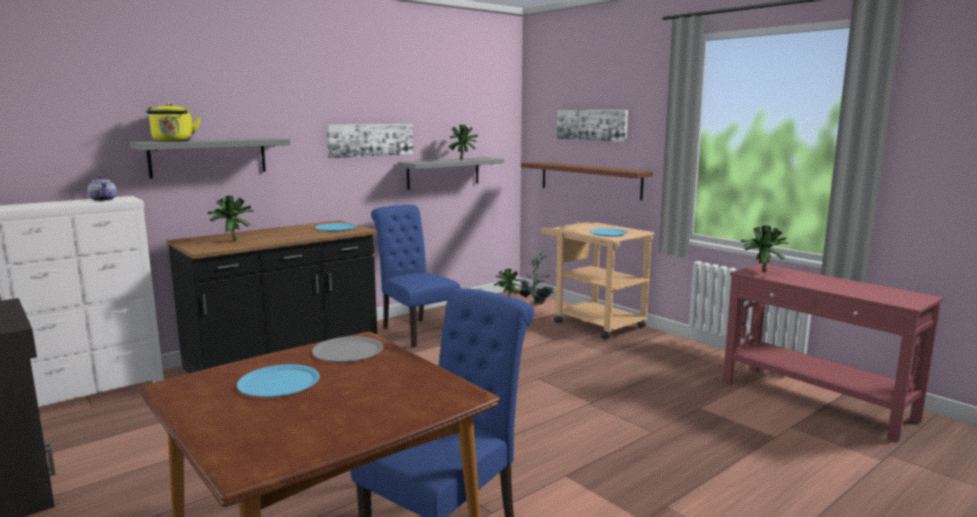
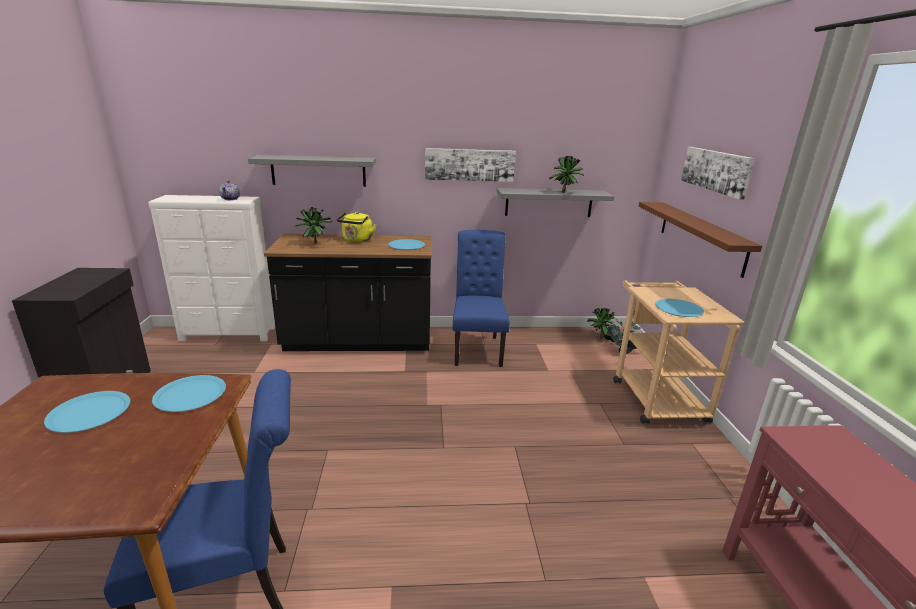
camera: 35 degrees right, 10 degrees up
yellow kettle [146,103,200,142] -> yellow kettle moved to [337,212,377,242]
grey plate [312,336,384,362] -> blue plate [152,375,226,412]
potted plant [741,225,789,272] -> none

